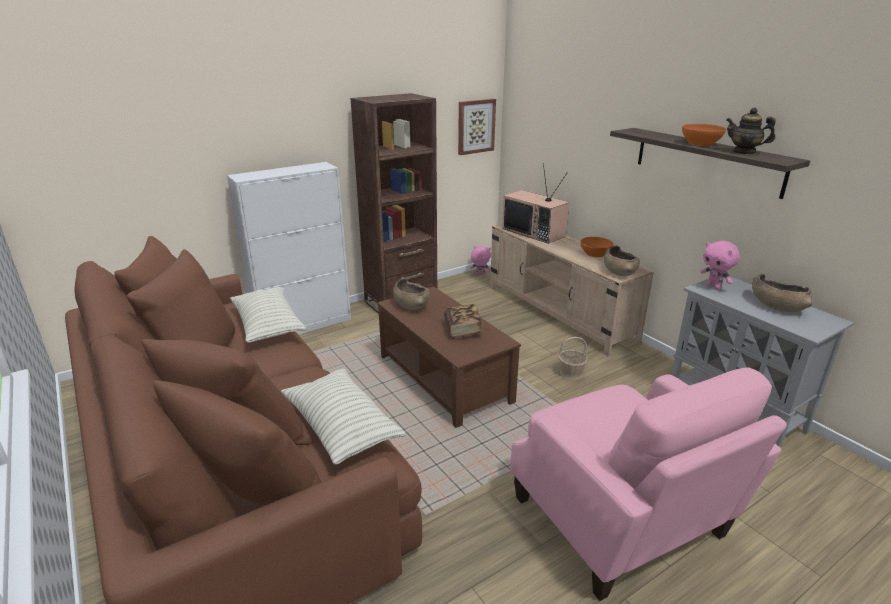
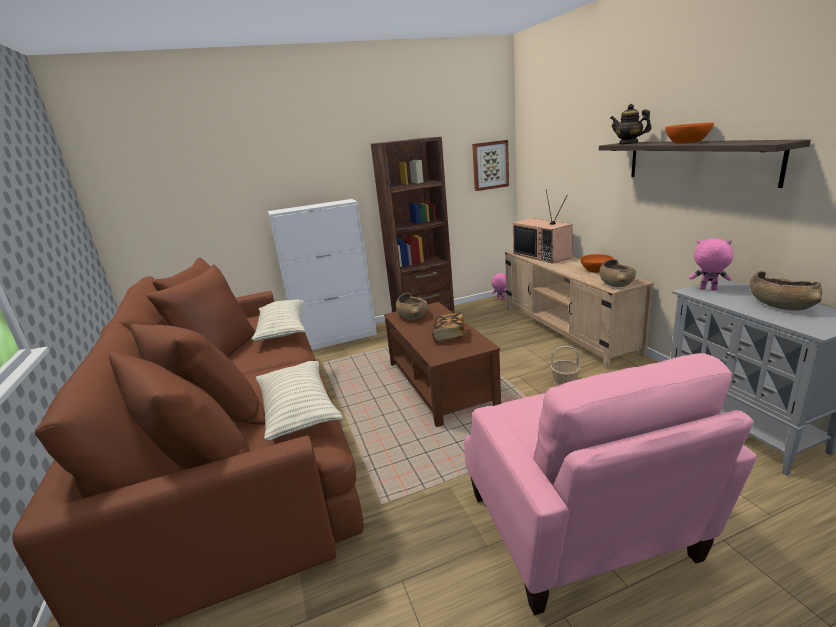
camera: 15 degrees right, 5 degrees down
pink plush toy [700,241,740,290] -> pink plush toy turned 135 degrees clockwise [689,238,733,290]
teapot [726,107,776,154] -> teapot moved to [610,104,652,145]

